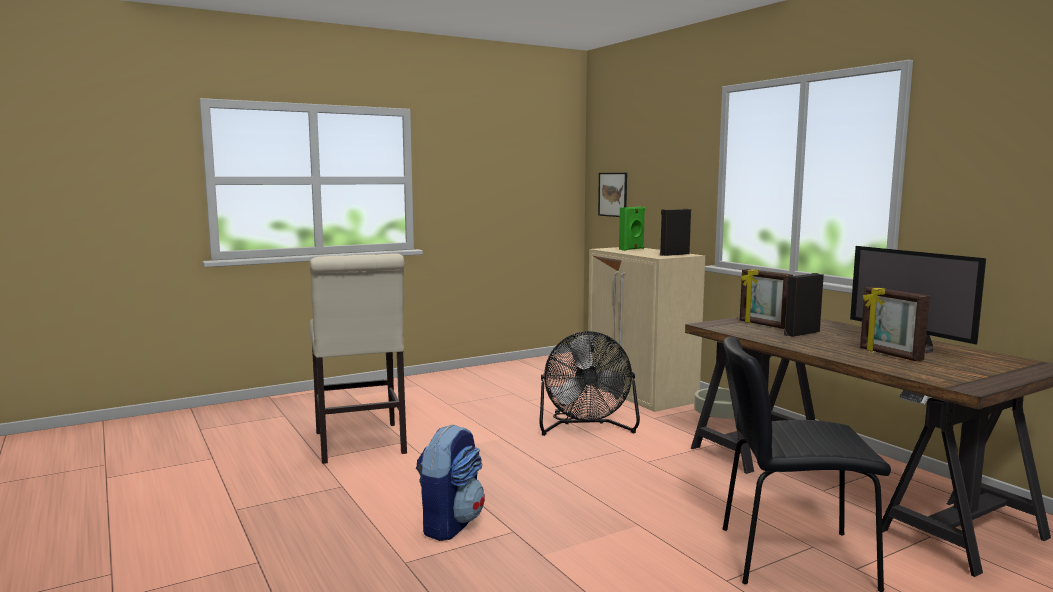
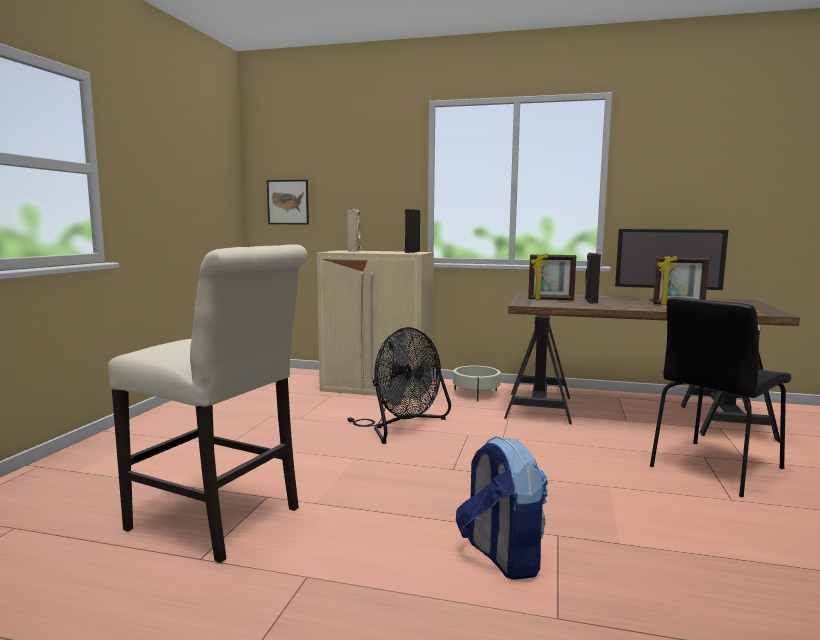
camera: 45 degrees left, 0 degrees up
green speaker [619,206,645,251] -> beige speaker [347,209,361,252]

